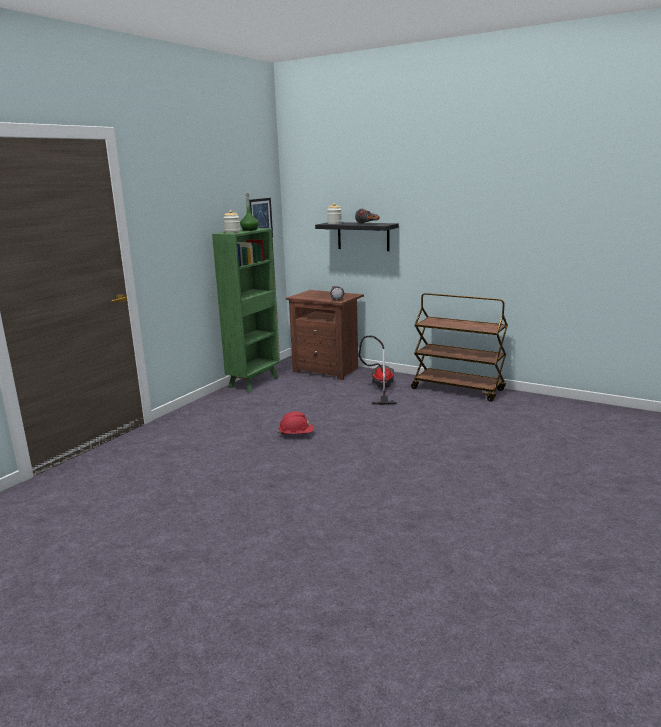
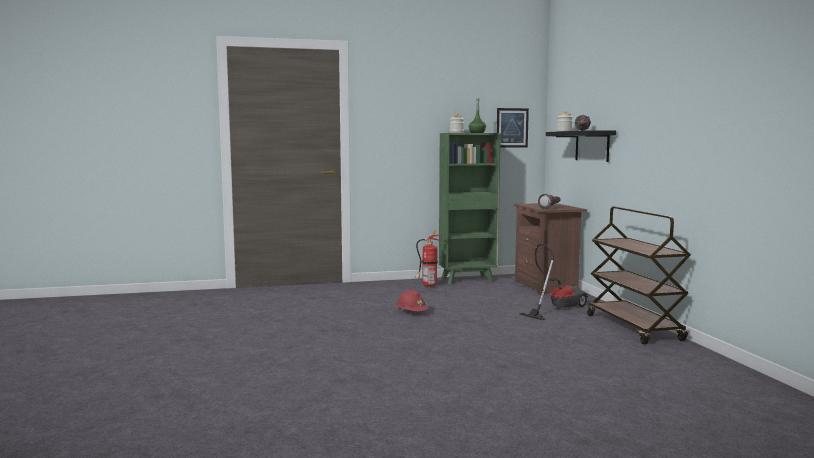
camera: 45 degrees right, 10 degrees down
none -> fire extinguisher [415,230,441,287]

